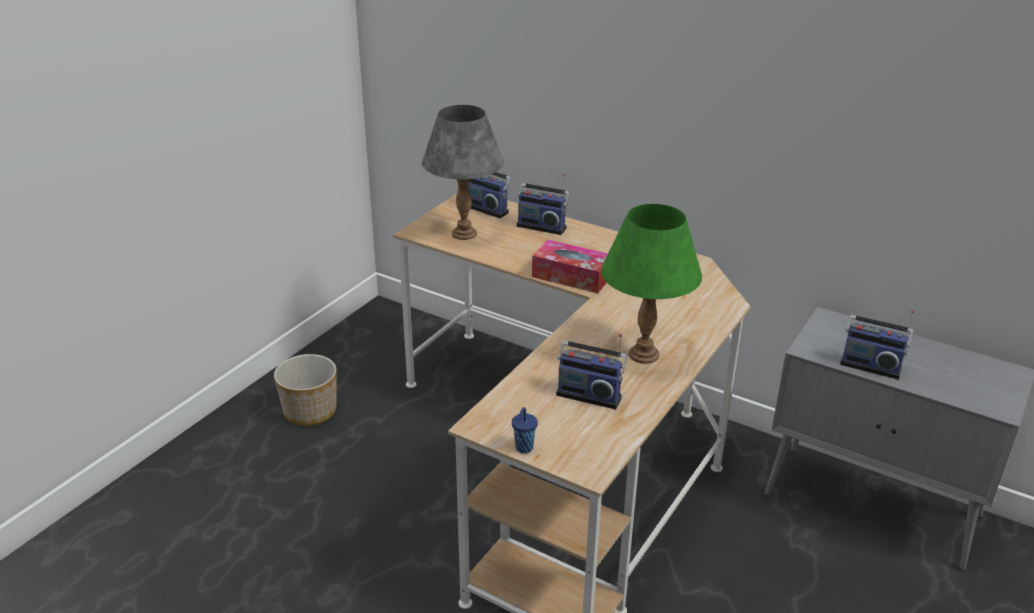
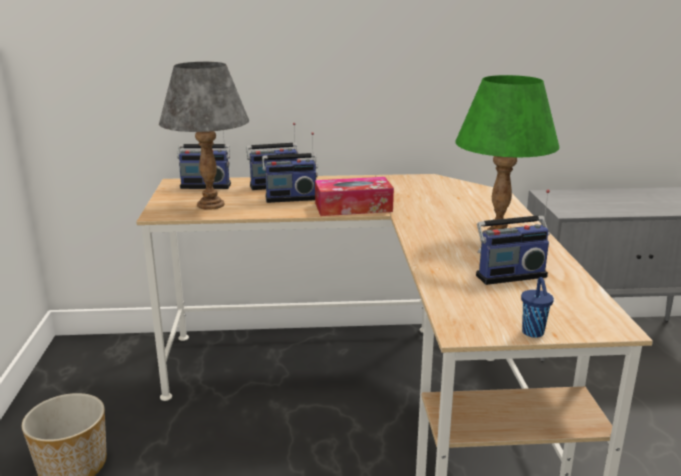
camera: 35 degrees left, 10 degrees down
radio [840,310,914,380] -> radio moved to [262,132,318,203]

